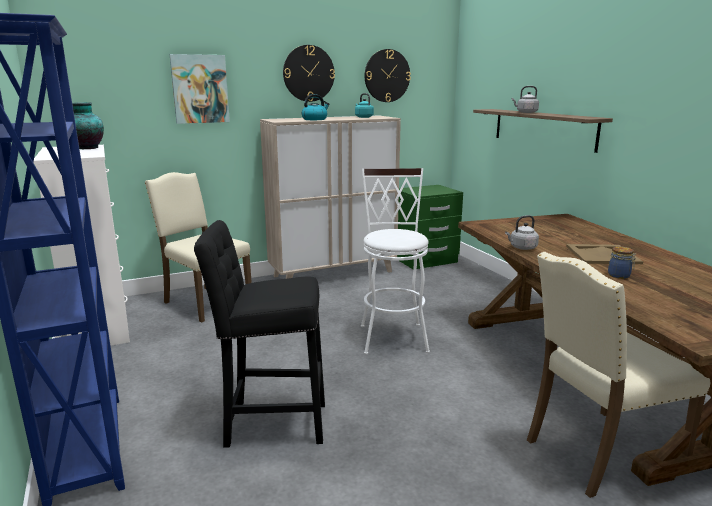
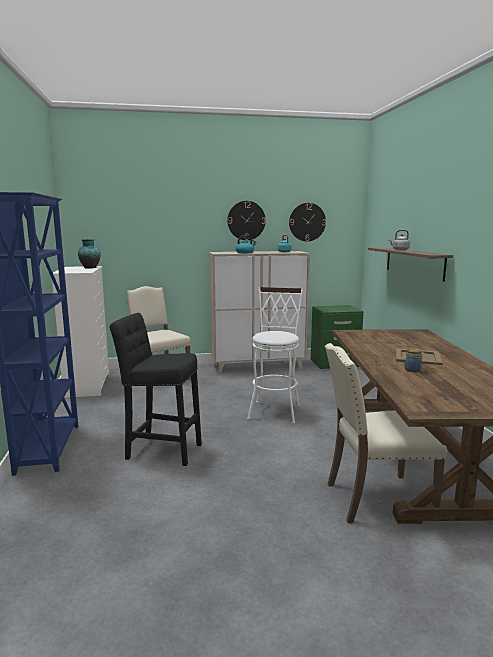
camera: 15 degrees right, 5 degrees down
picture [170,54,230,124] -> none
grey kettle [505,215,539,250] -> none

